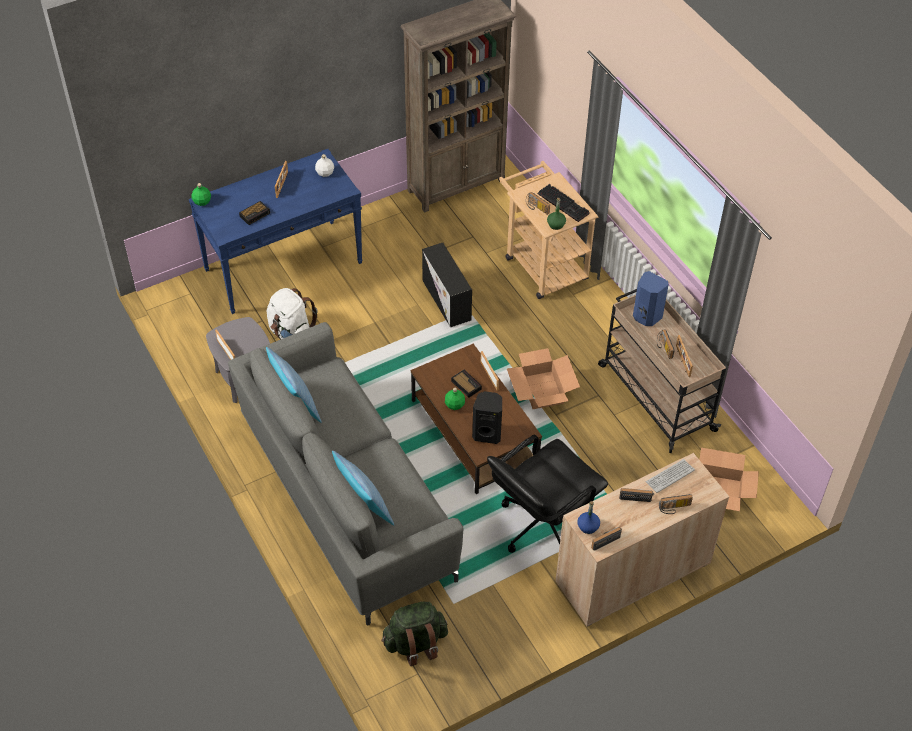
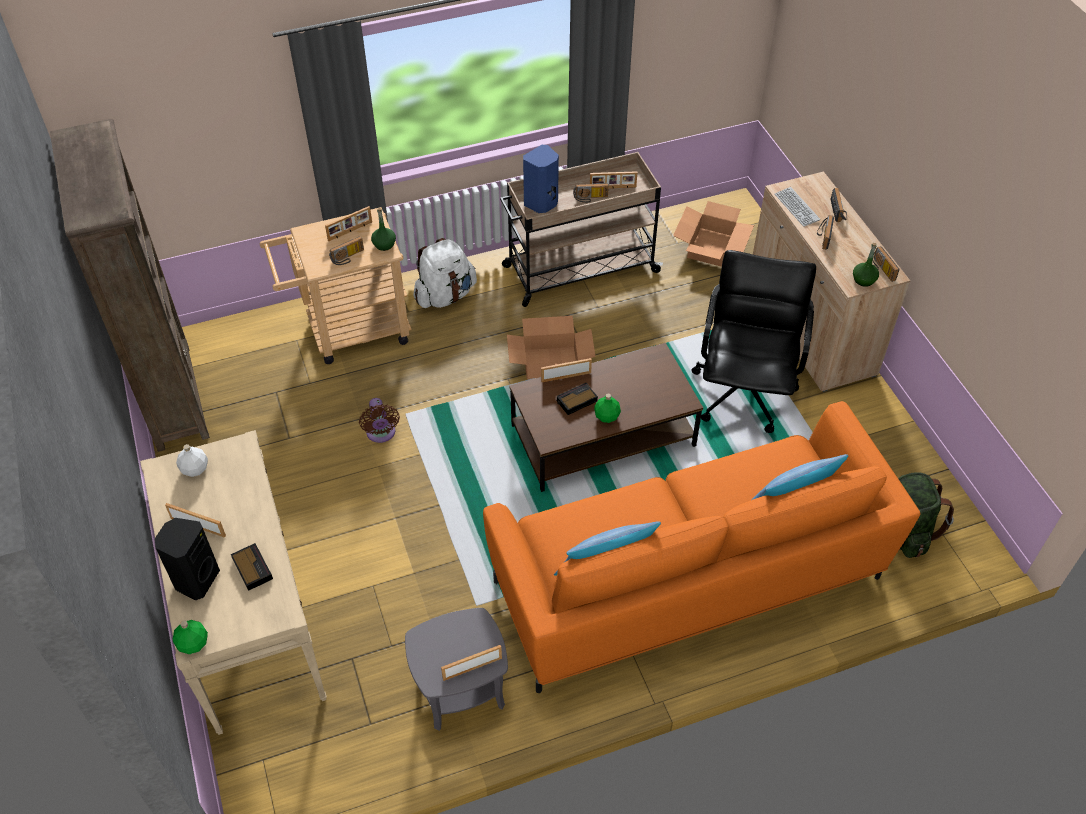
camera: 80 degrees left, 0 degrees up
blue console table [189,149,363,314] -> beige console table [140,430,327,735]
grey sofa [228,322,463,625] -> orange sofa [483,401,921,693]
white backpack [267,288,318,339] -> white backpack moved to [413,238,477,308]
black storage box [422,243,472,327] -> brown fan [359,398,400,443]
black speaker [472,391,502,444] -> black speaker moved to [155,518,220,600]
black office chair [487,434,608,553] -> black office chair turned 135 degrees counterclockwise [691,250,816,433]
keyboard [538,184,590,222] -> picture frame [325,206,372,241]
blue bottle [577,501,600,534] -> green bottle [853,243,879,287]

